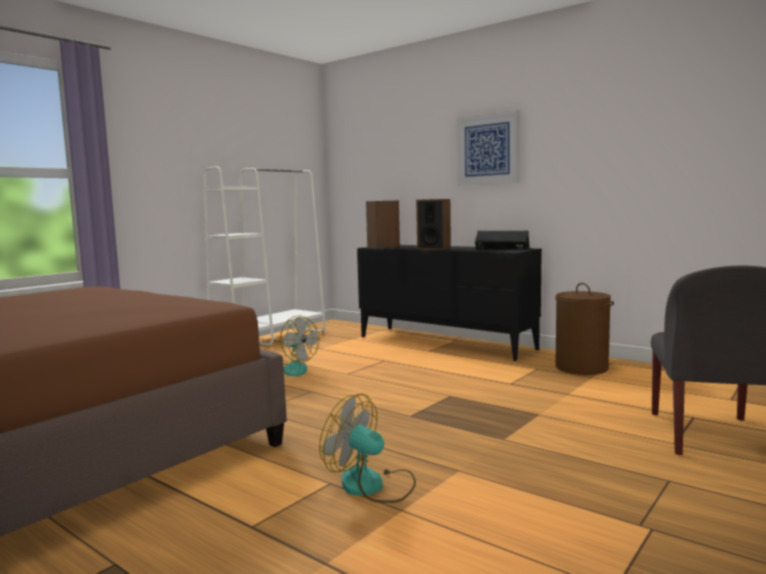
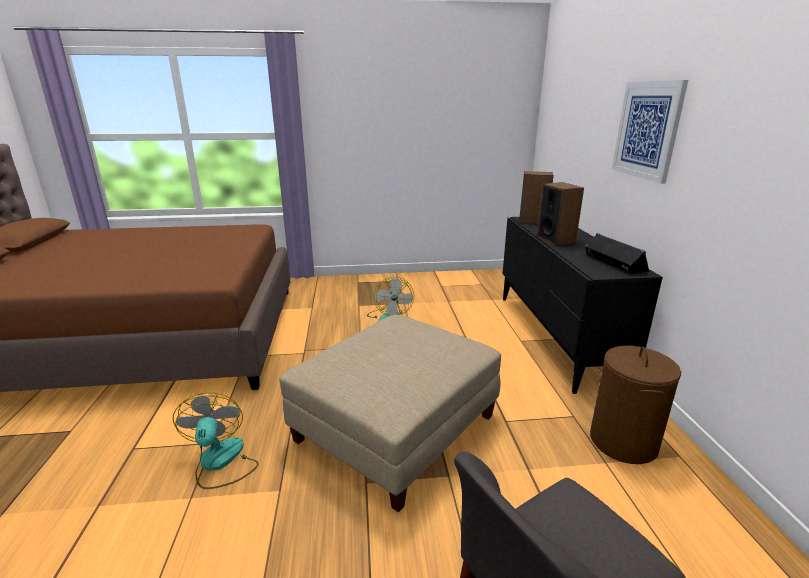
camera: 45 degrees right, 15 degrees up
white clothes rack [203,166,325,346] -> none
none -> beige ottoman [279,315,501,512]

